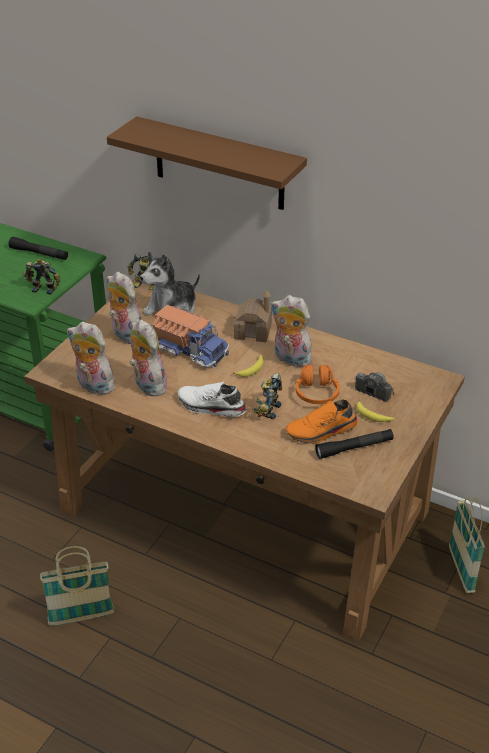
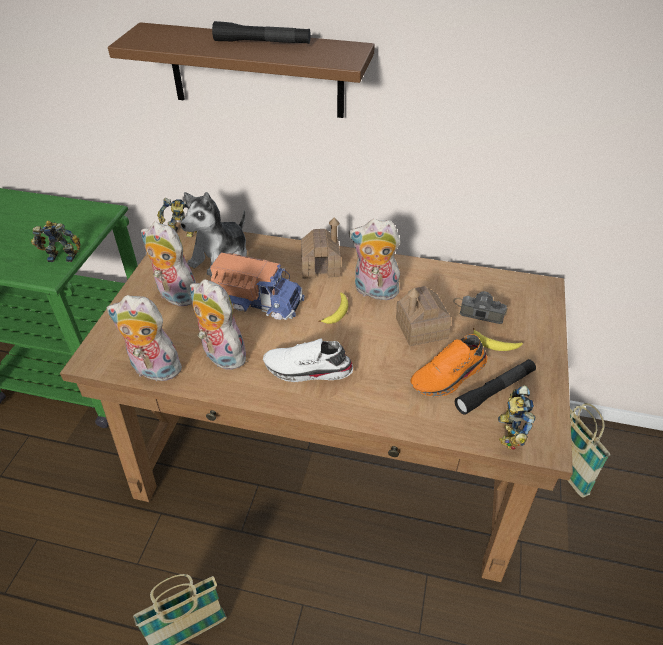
camera: 15 degrees left, 5 degrees up
black flashlight [9,237,68,260] -> black flashlight moved to [212,21,311,44]
toy robot [252,373,282,419] -> toy robot moved to [498,385,535,450]
orange headphones [296,365,340,404] -> toy house [396,286,451,346]

